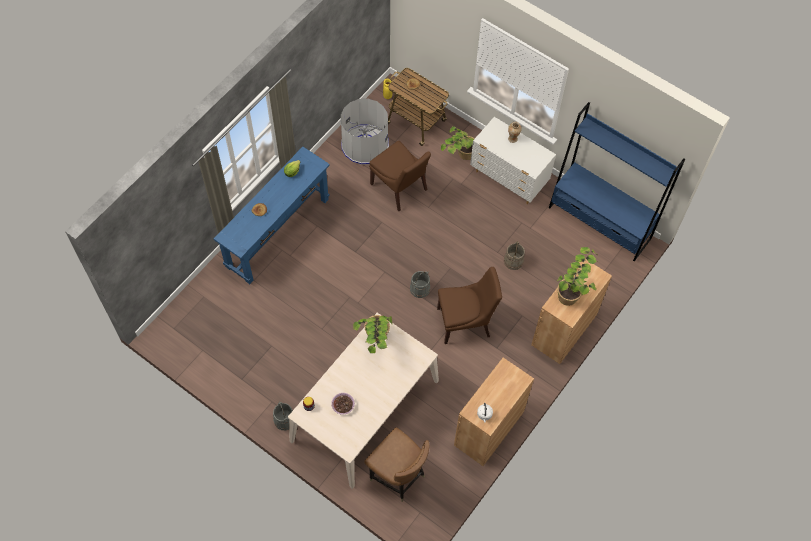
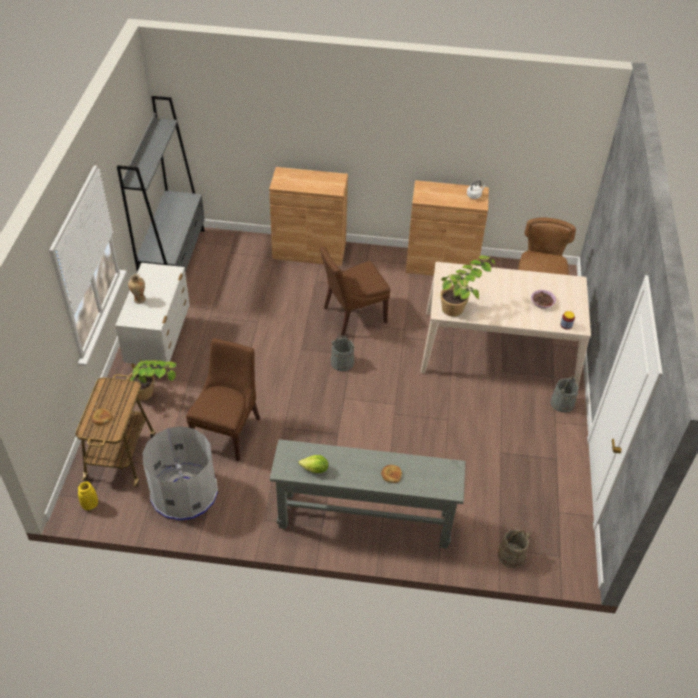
camera: 120 degrees left, 15 degrees down
blue console table [214,147,330,284] -> grey console table [270,439,466,548]
brown chair [437,267,502,344] -> brown chair turned 75 degrees counterclockwise [320,246,390,336]
beige bucket [504,241,525,270] -> beige bucket moved to [498,529,530,568]
blue bookcase [549,102,685,262] -> grey bookcase [117,96,205,272]
potted plant [557,247,598,306] -> none

